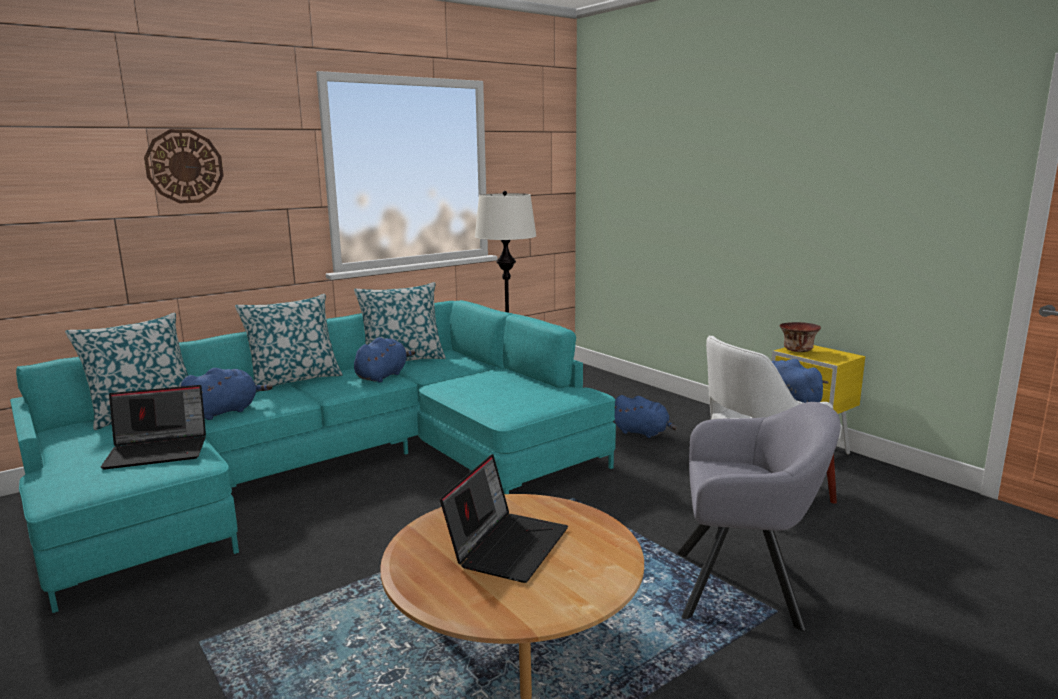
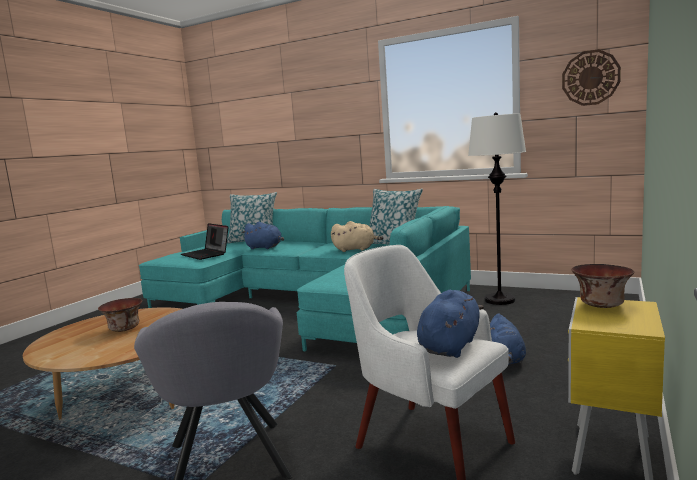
camera: 65 degrees right, 5 degrees down
wall clock [144,129,224,204] -> wall clock moved to [562,49,621,106]
pillow [235,294,343,392] -> none
blue plush toy [354,337,416,382] -> beige plush toy [331,221,384,252]
laptop [440,454,568,583] -> bowl [98,298,142,332]

